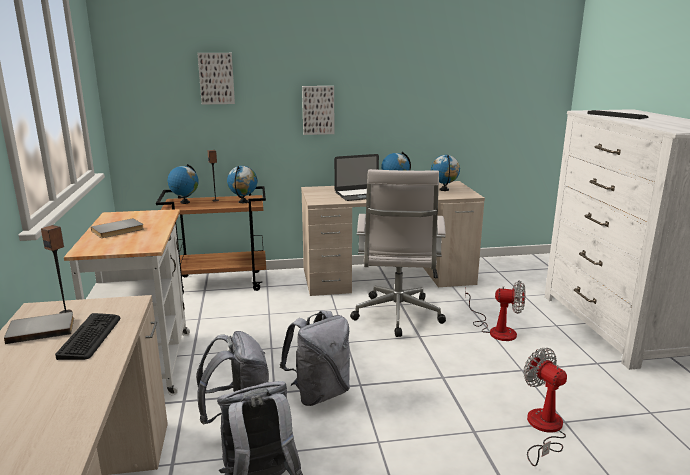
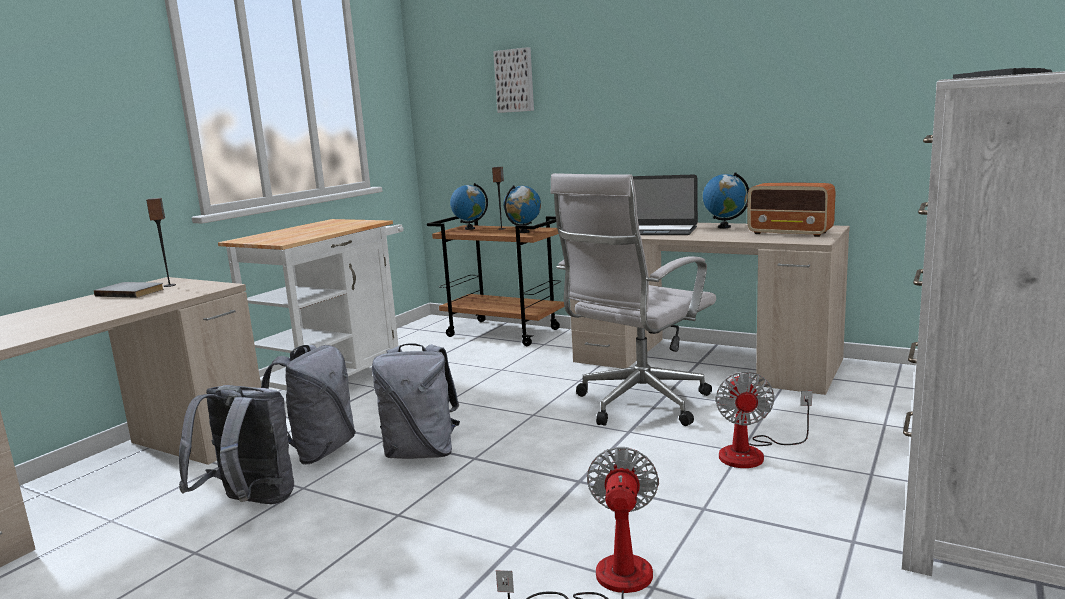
camera: 40 degrees right, 5 degrees down
keyboard [55,313,121,360] -> none
grey book [91,218,143,238] -> none
picture [302,86,334,135] -> none
globe [431,155,460,191] -> radio [747,182,836,237]
fan [465,280,525,341] -> fan turned 45 degrees clockwise [716,371,812,468]

